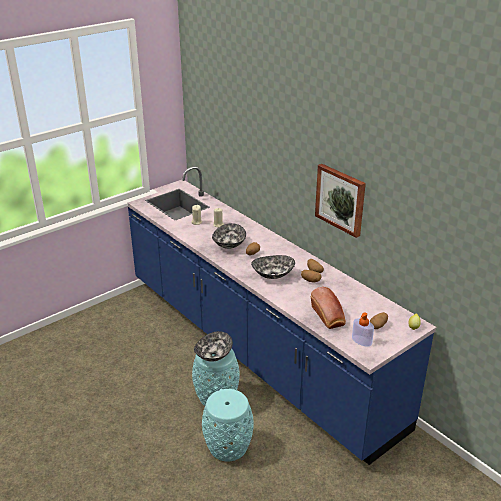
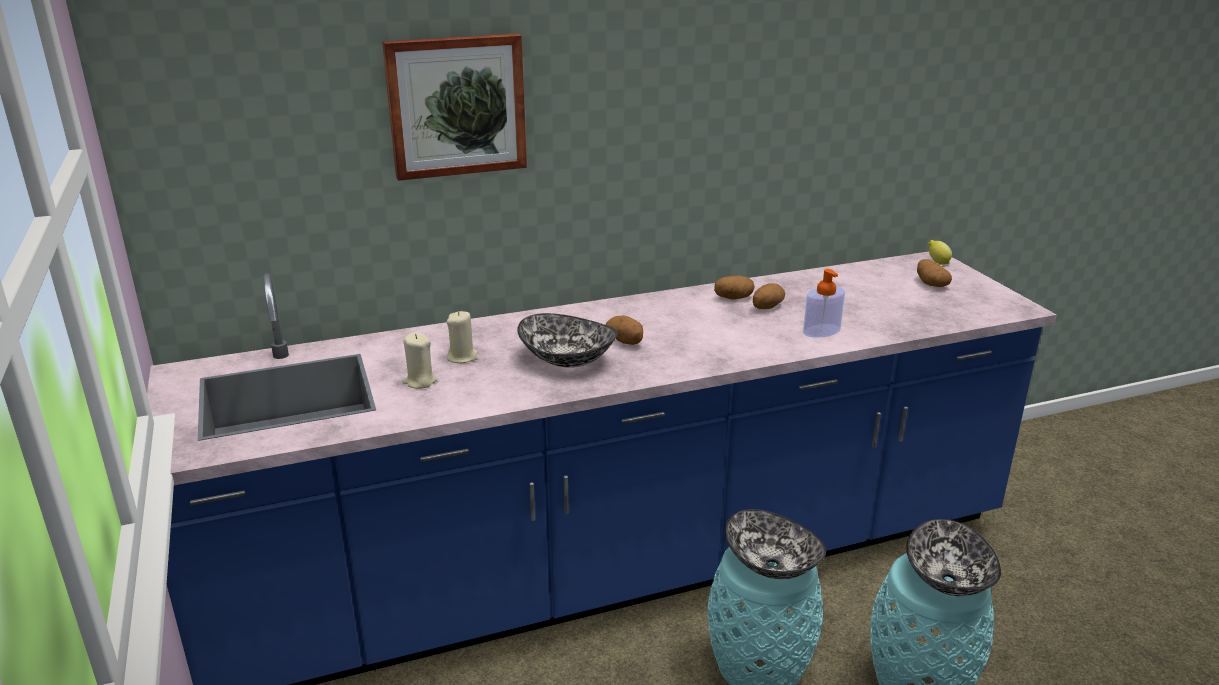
camera: 70 degrees left, 5 degrees down
bowl [251,255,295,279] -> bowl moved to [906,519,1001,596]
bread [311,287,346,329] -> none
picture [315,164,366,238] -> picture moved to [382,34,527,181]
soap dispenser [352,312,374,346] -> soap dispenser moved to [803,269,845,338]

